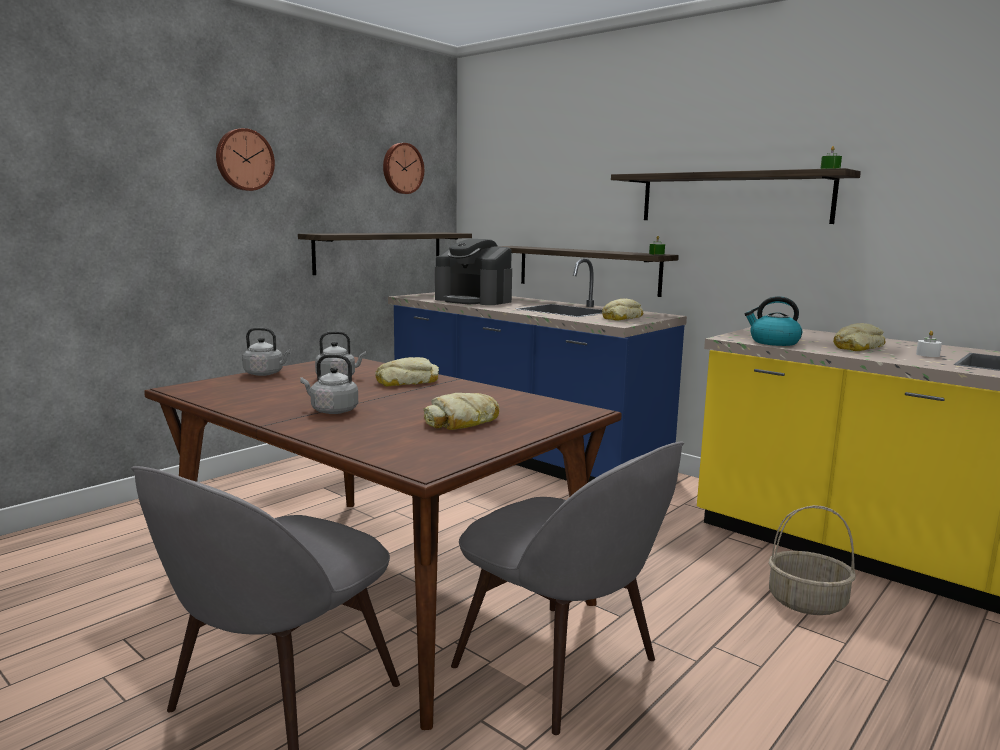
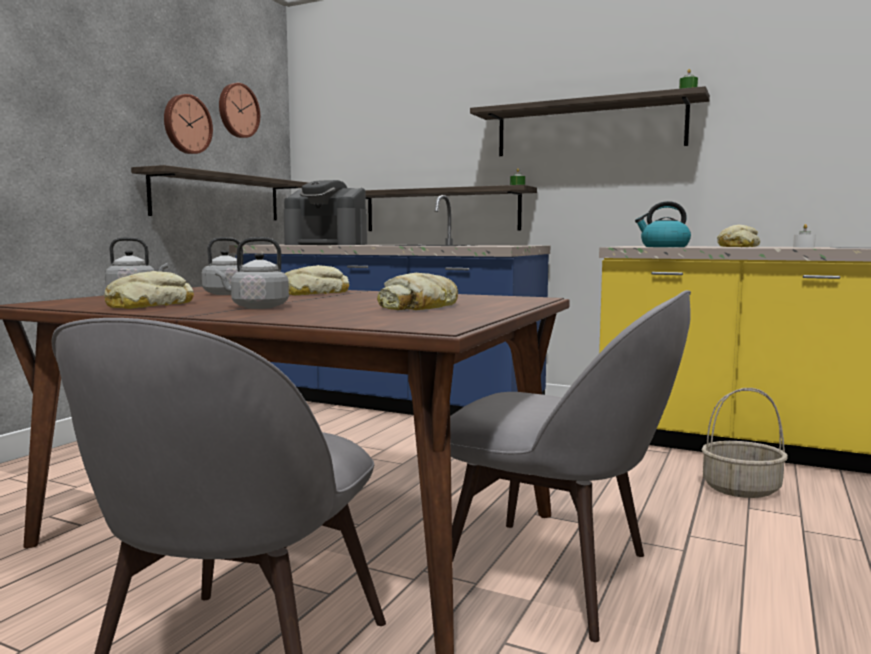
camera: 15 degrees left, 5 degrees down
wall clock [216,128,275,191] -> wall clock moved to [164,94,213,154]
bread [602,298,643,321] -> bread moved to [104,271,194,309]

